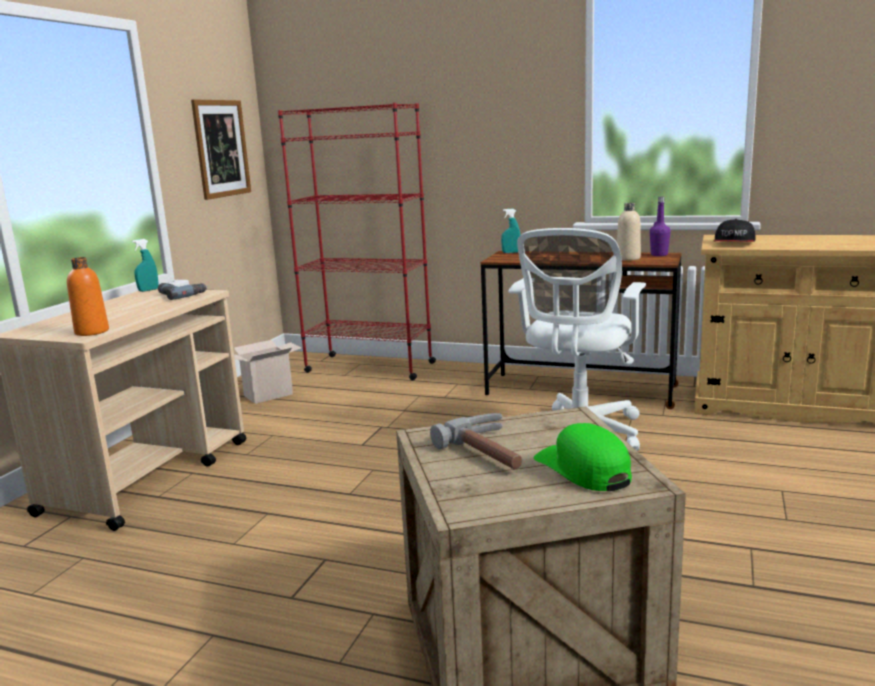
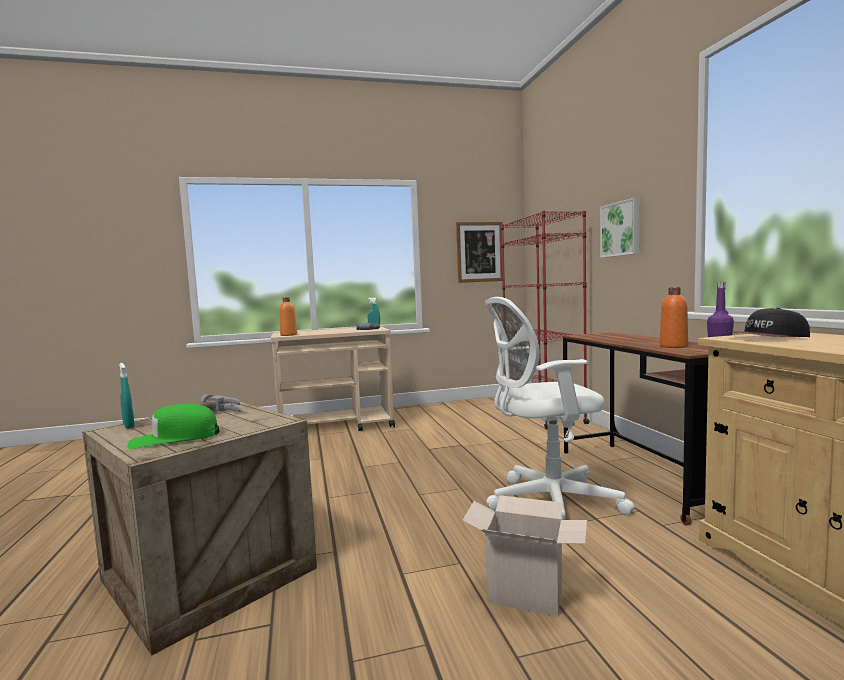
camera: 55 degrees right, 10 degrees down
cardboard box [234,340,301,404] -> cardboard box moved to [462,495,587,616]
turquoise spray bottle [501,209,520,253] -> turquoise spray bottle moved to [119,363,135,429]
green cap [534,423,632,491] -> green cap turned 135 degrees counterclockwise [127,404,220,449]
beige bottle [617,203,641,261] -> orange bottle [660,287,688,348]
none -> picture [600,197,640,258]

